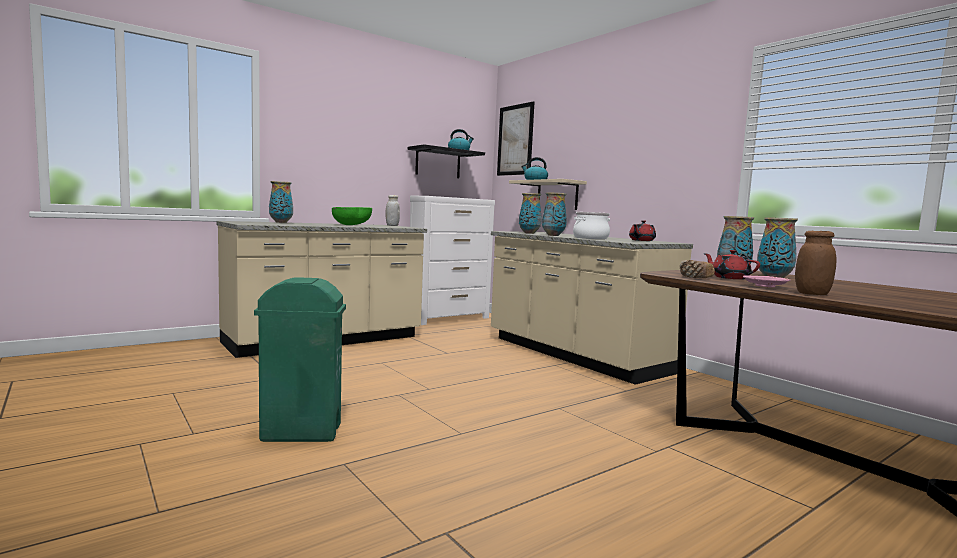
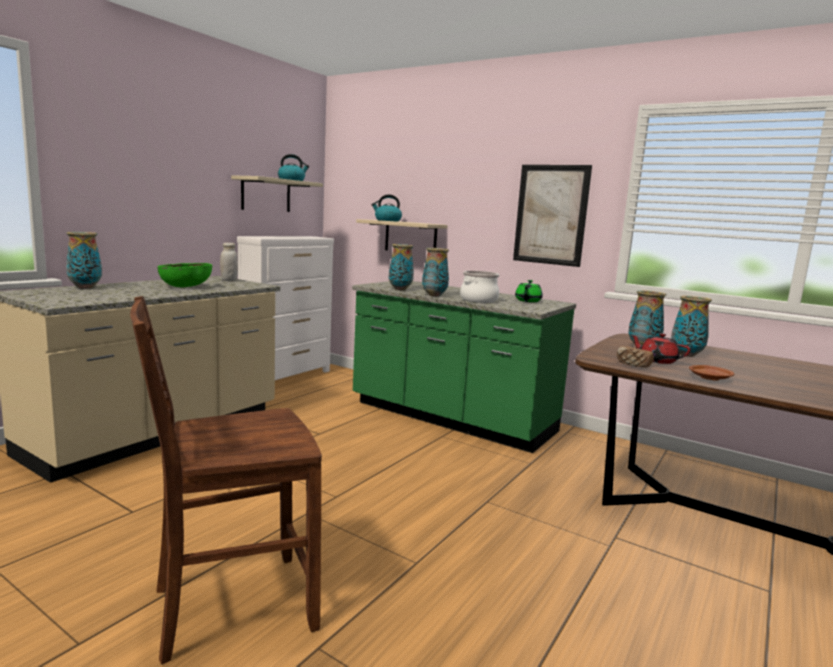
camera: 20 degrees left, 5 degrees up
green trash can [254,277,346,442] -> brown chair [130,296,322,664]
black shelf [408,144,485,178] -> beige shelf [231,175,323,212]
beige counter [491,231,693,385] -> green counter [352,281,576,453]
picture [497,101,534,176] -> picture moved to [513,165,592,267]
red teapot [629,220,656,241] -> green teapot [515,280,543,302]
pink plate [743,276,790,287] -> brown plate [689,365,734,381]
brown jar [795,231,836,295] -> none

